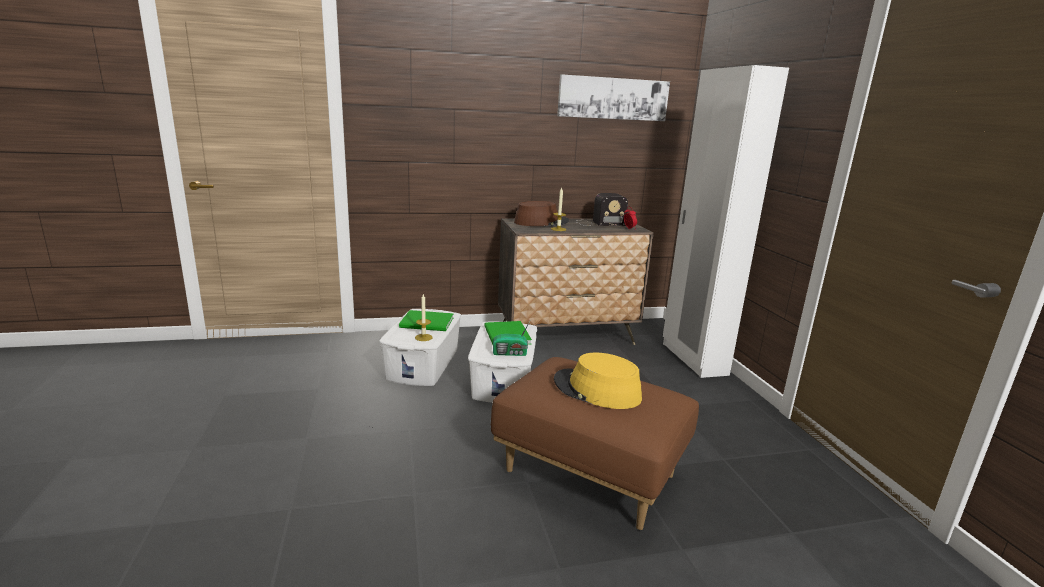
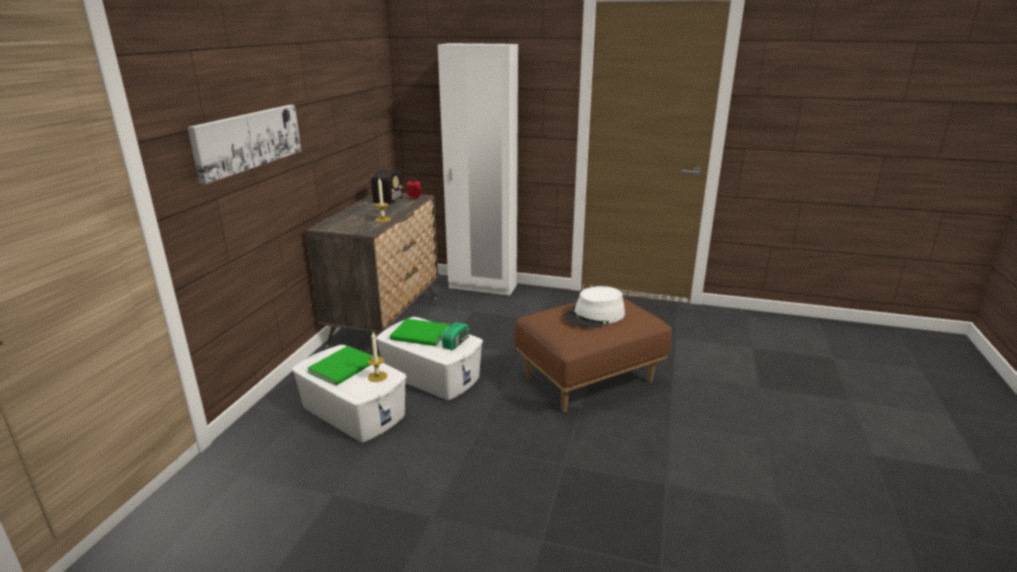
camera: 60 degrees left, 5 degrees up
brown hat [514,201,569,226] -> none
yellow hat [554,353,642,409] -> white hat [564,286,625,328]
picture [557,74,670,121] -> picture moved to [188,105,301,184]

